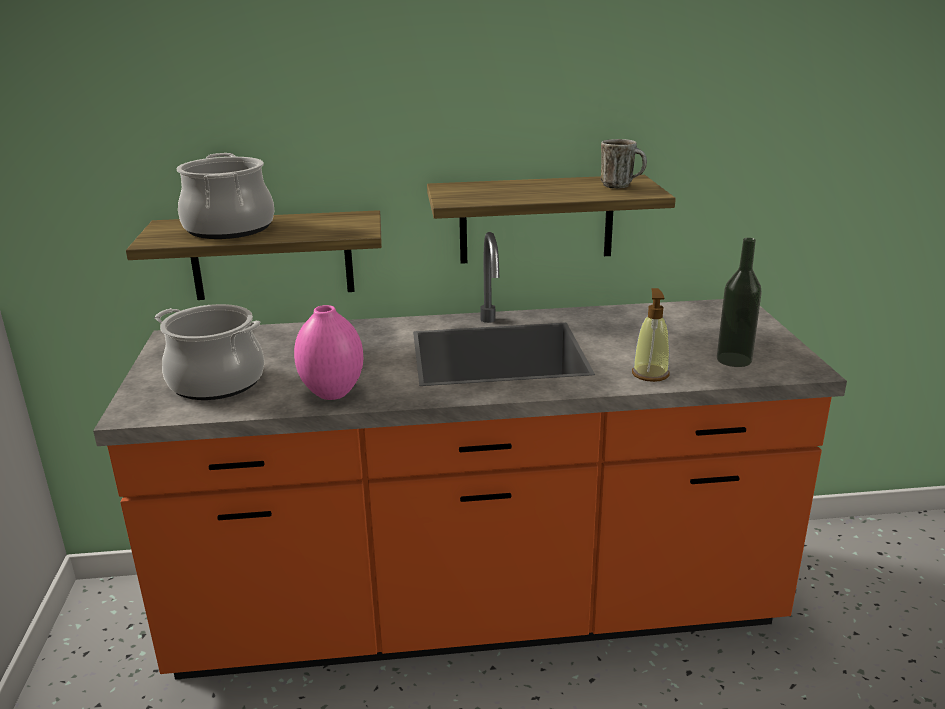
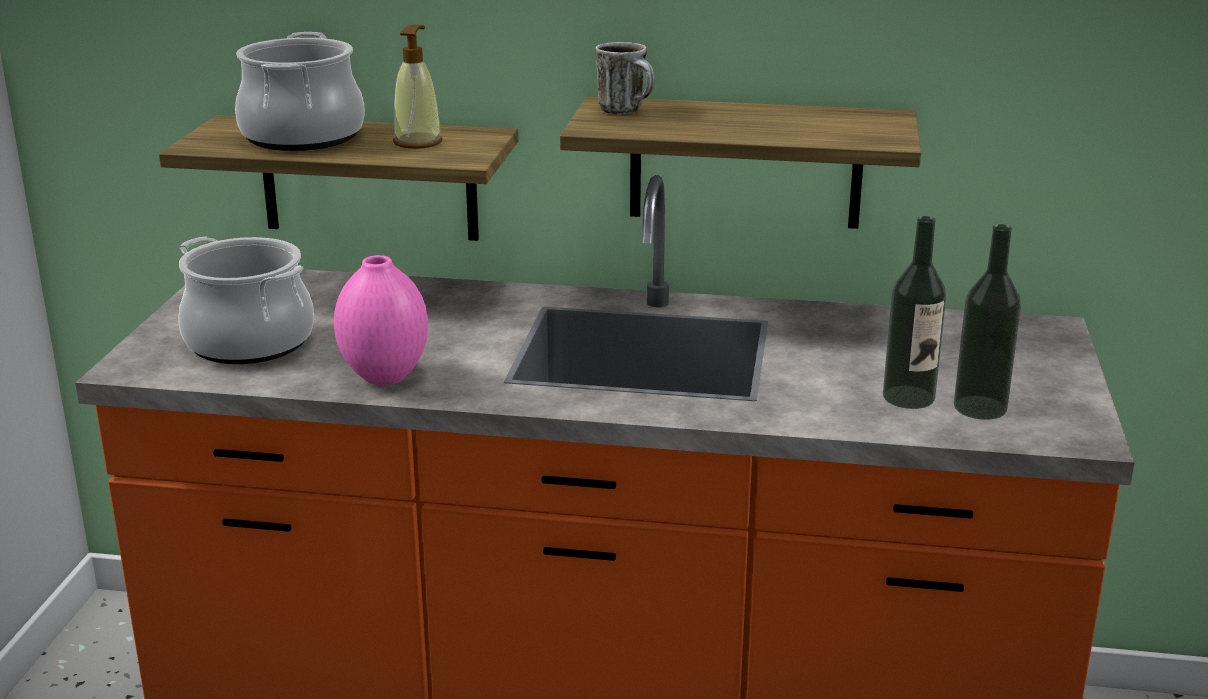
camera: 15 degrees right, 0 degrees up
mug [601,139,647,188] -> mug moved to [595,42,655,114]
soap dispenser [632,288,670,382] -> soap dispenser moved to [393,25,442,149]
none -> bottle [883,216,946,409]

